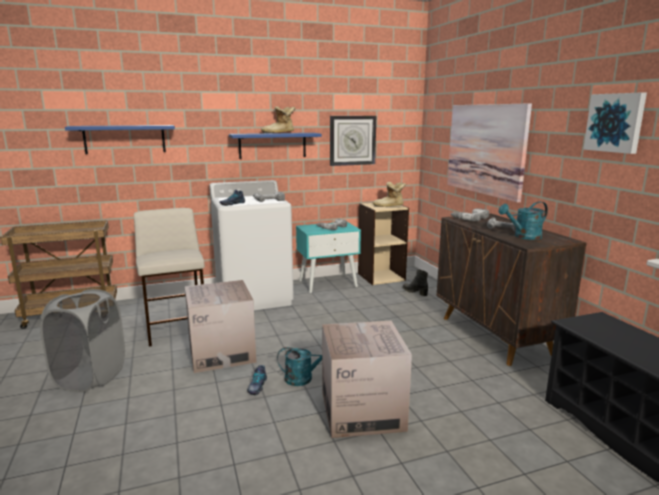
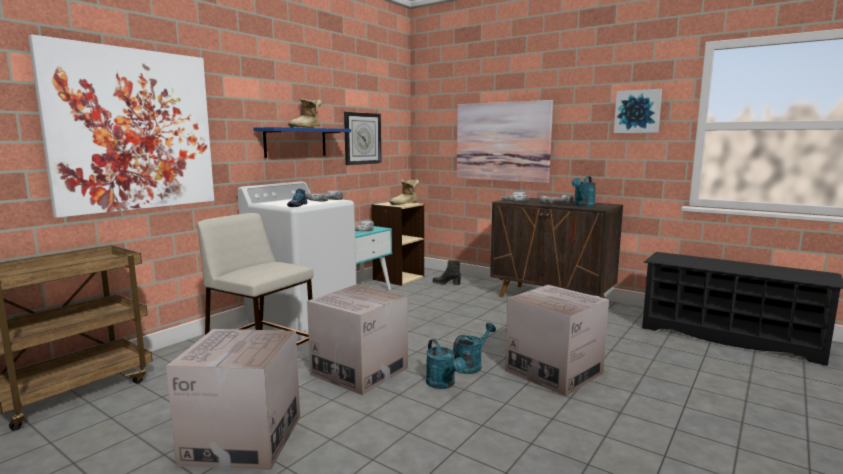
camera: 35 degrees left, 5 degrees down
grey laundry basket [40,289,125,392] -> cardboard box [166,329,300,470]
blue shelf [65,125,175,154] -> picture [28,34,215,218]
shoe [247,365,267,395] -> turquoise watering can [426,339,466,389]

